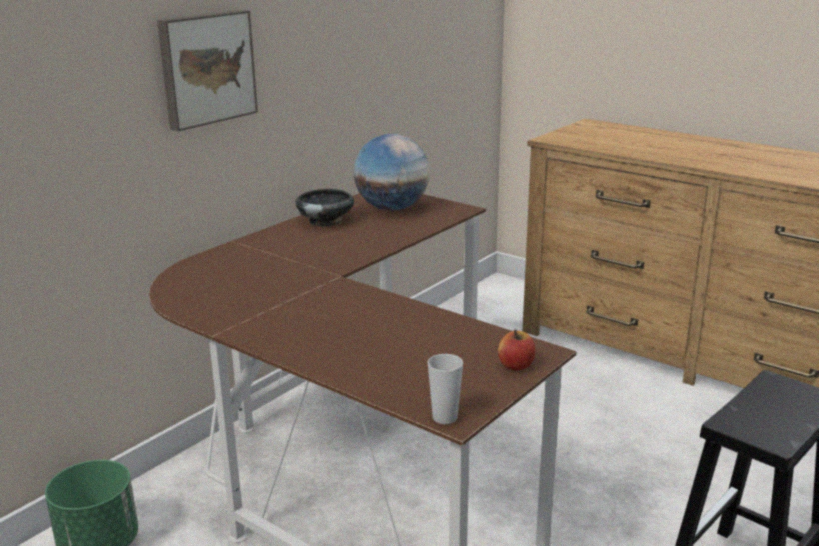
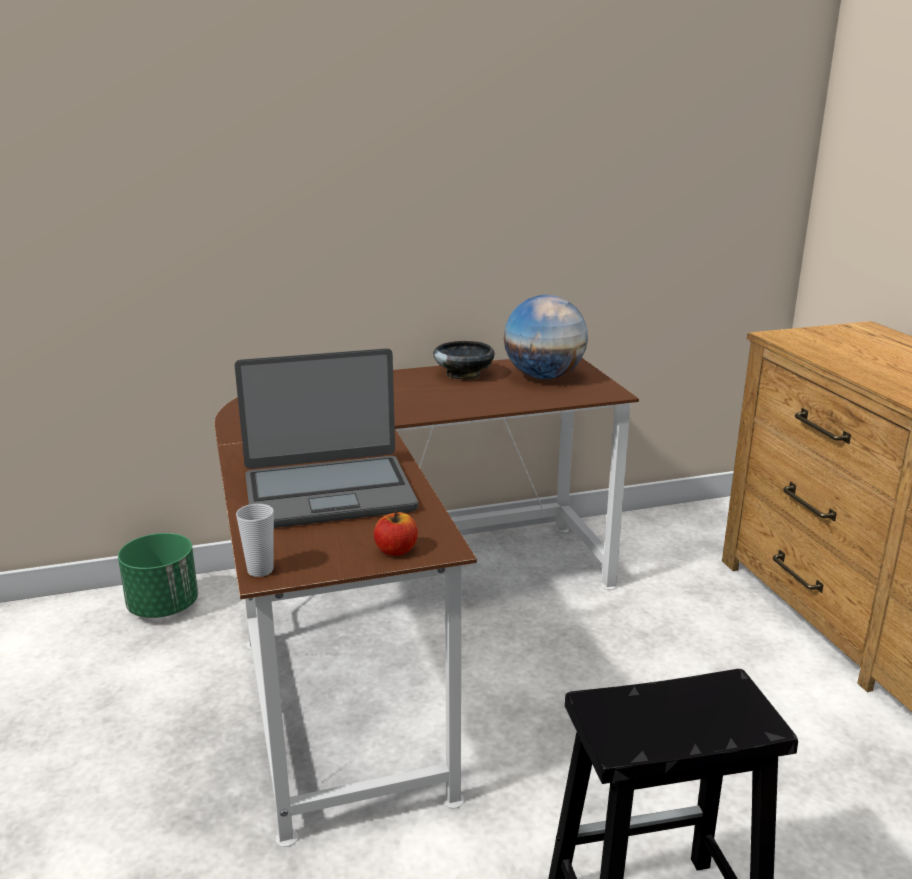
camera: 35 degrees right, 0 degrees up
picture [157,10,258,131] -> none
none -> laptop [235,348,418,528]

